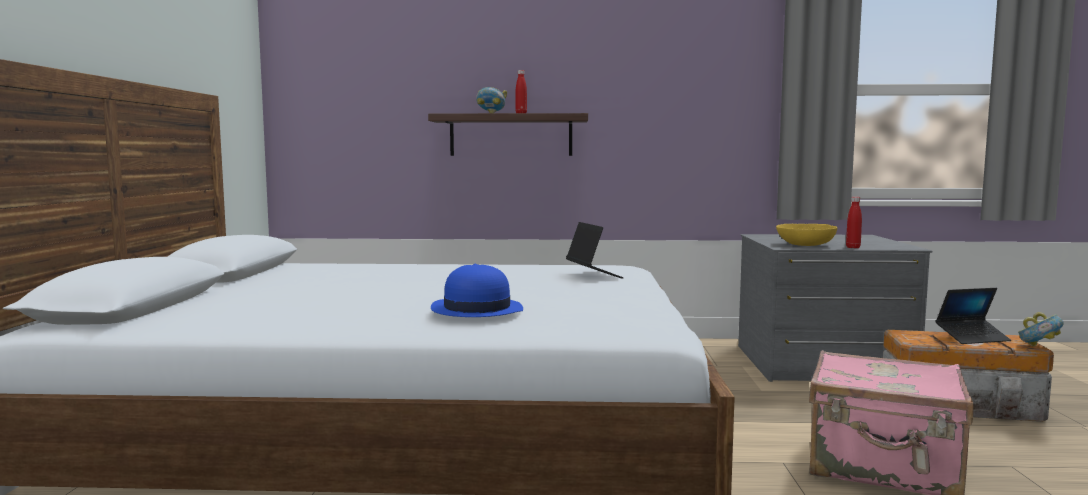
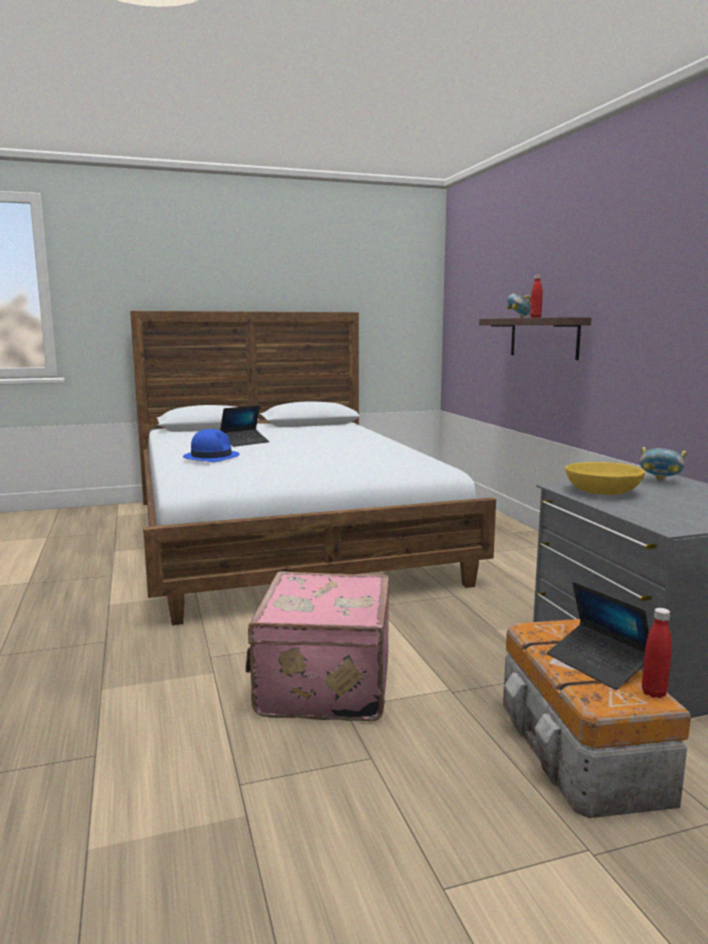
camera: 70 degrees right, 5 degrees up
laptop [566,222,624,278] -> laptop moved to [220,405,269,447]
red bottle [846,197,862,248] -> red bottle moved to [642,608,672,698]
bowl [1018,312,1064,346] -> bowl moved to [640,447,687,481]

